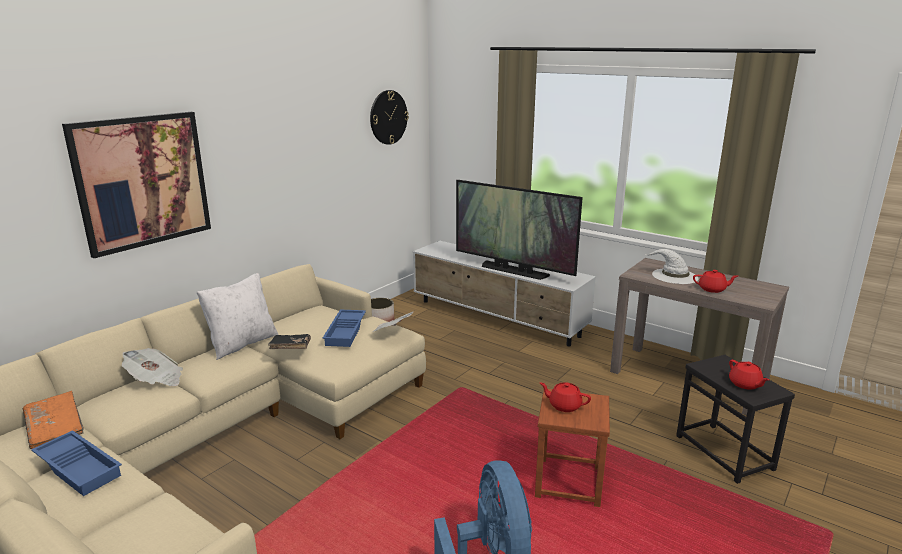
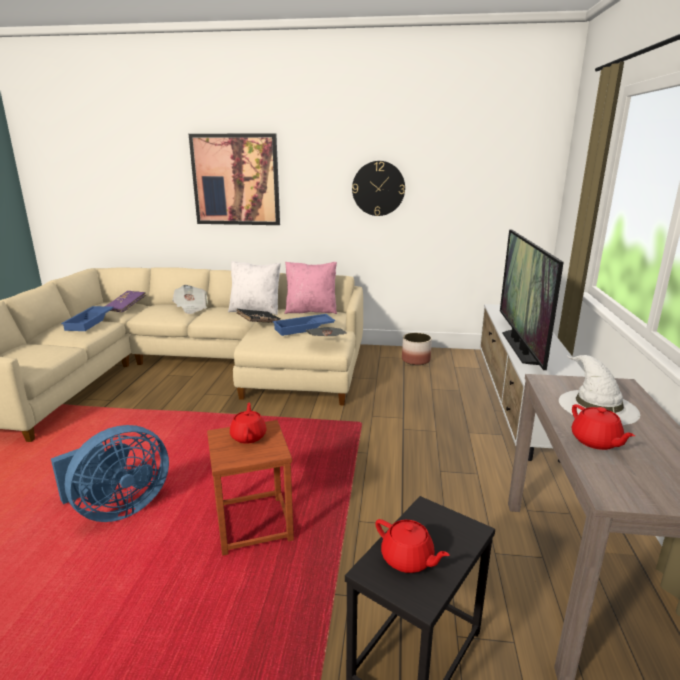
camera: 60 degrees right, 0 degrees up
orange book [23,391,84,449] -> purple book [106,291,146,313]
wall clock [370,90,409,145] -> wall clock moved to [352,161,405,216]
red teapot [729,360,769,390] -> red teapot turned 90 degrees counterclockwise [376,519,450,573]
none -> pink pillow [284,261,337,314]

